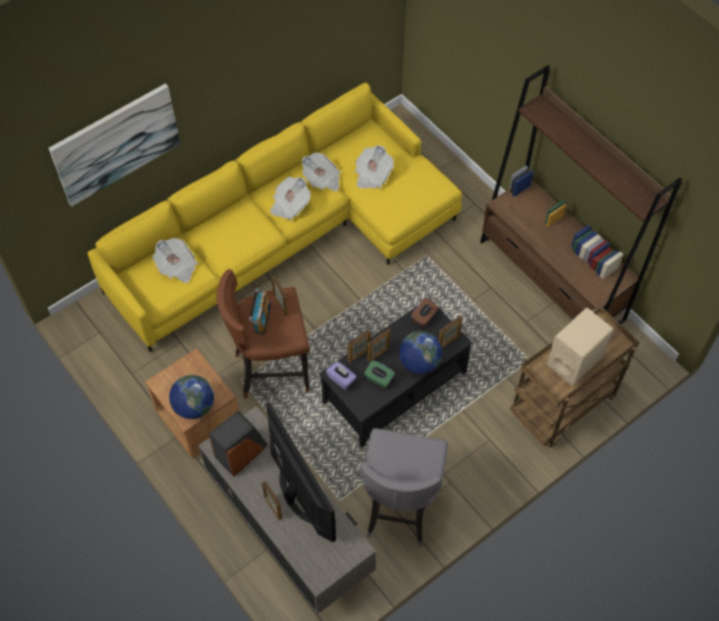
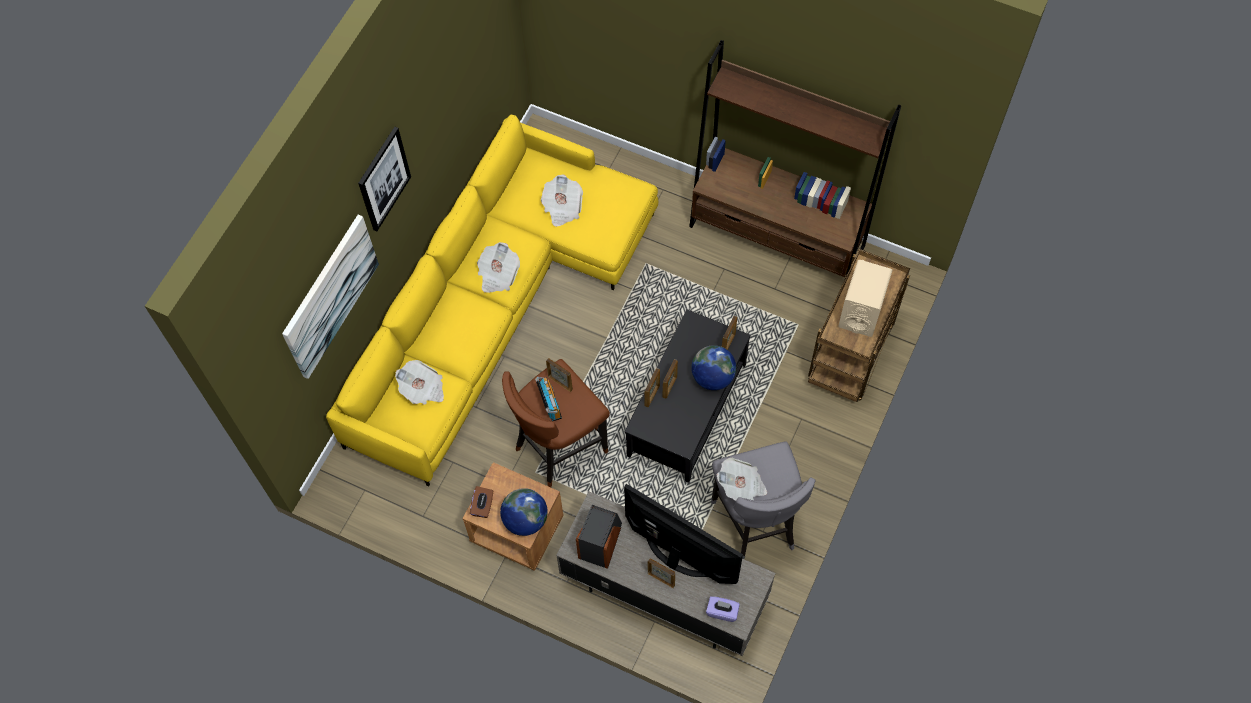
camera: 25 degrees left, 5 degrees up
newspaper [302,153,341,191] -> newspaper moved to [717,458,767,501]
purple tissue box [326,361,357,390] -> purple tissue box moved to [706,596,740,622]
green tissue box [364,360,395,388] -> none
brown tissue box [411,297,438,327] -> brown tissue box moved to [470,486,493,518]
none -> picture [358,127,411,231]

